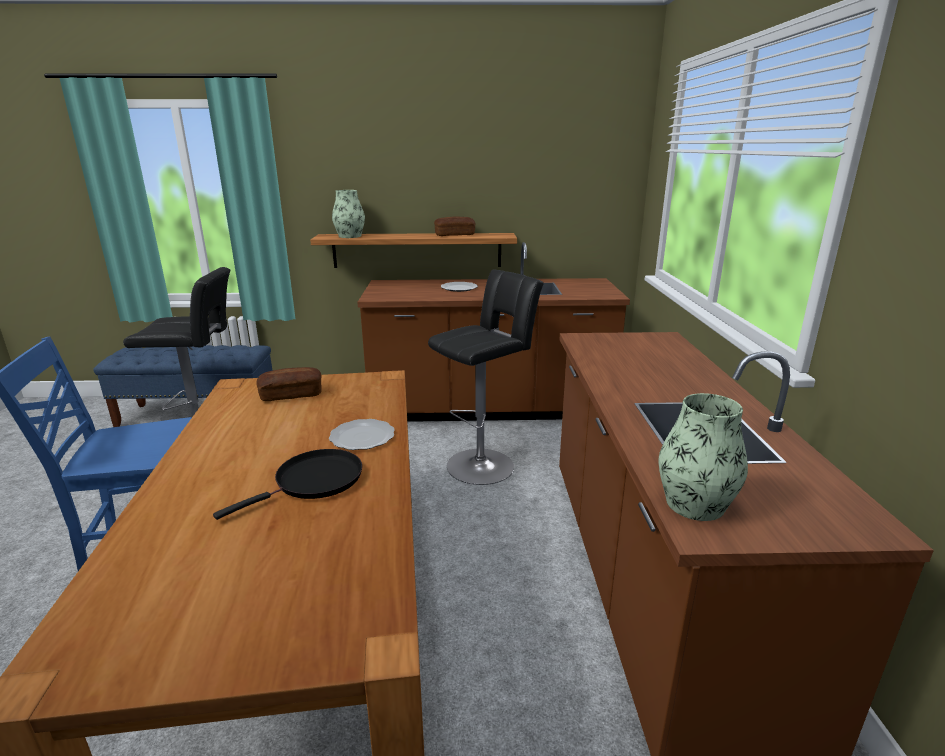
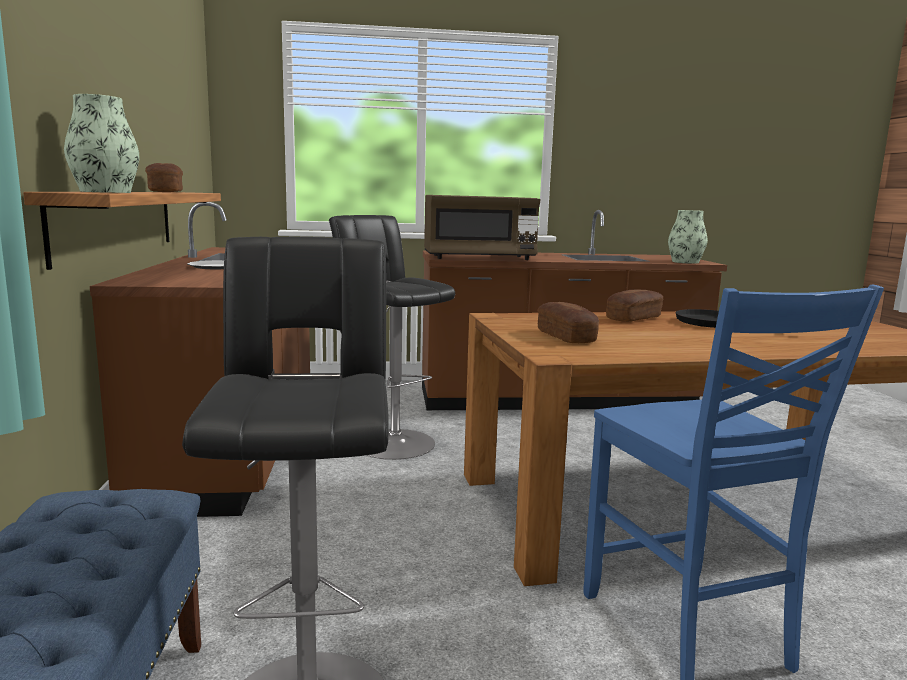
camera: 95 degrees left, 10 degrees down
plate [329,419,395,450] -> bread [606,289,663,322]
none -> brown microwave [424,195,540,260]

